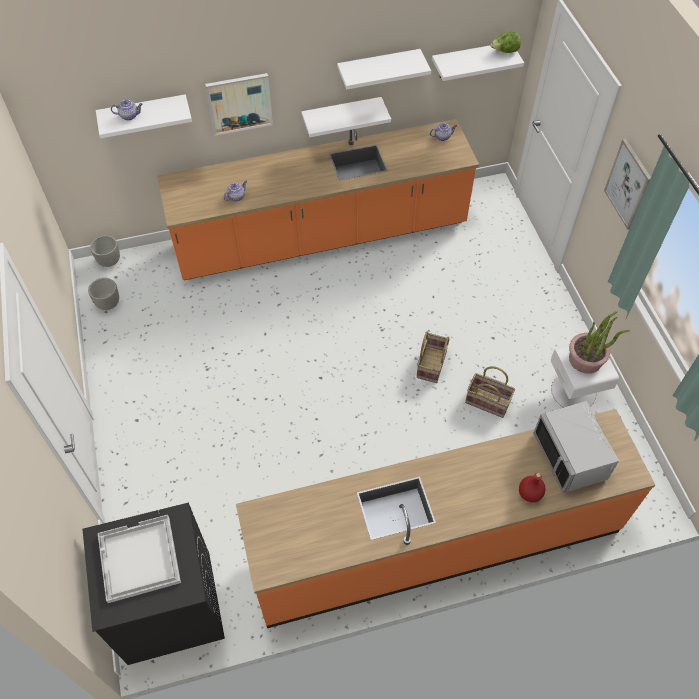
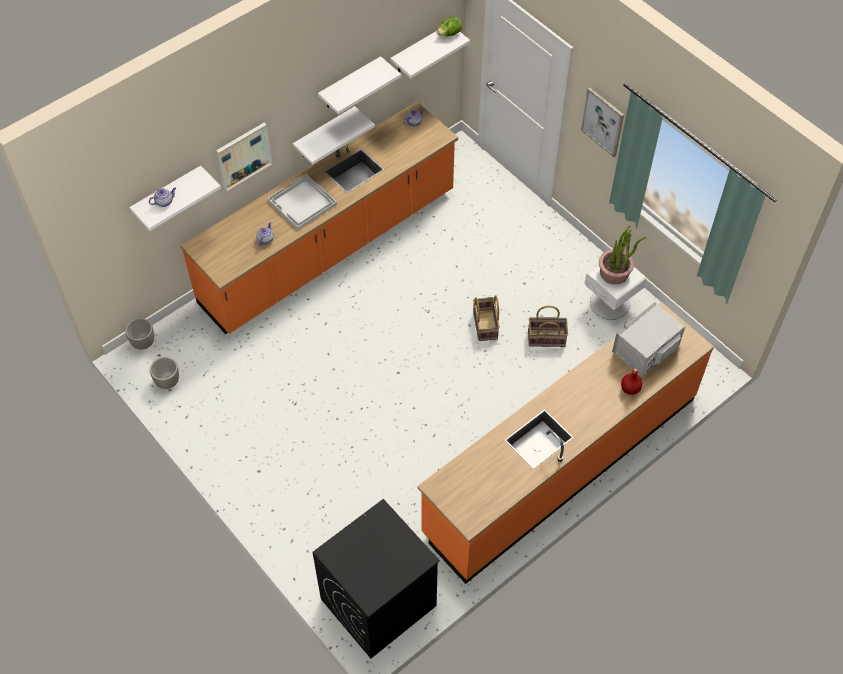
camera: 25 degrees left, 0 degrees up
white tray [98,515,181,603] -> white tray moved to [268,174,337,230]
grey microwave [533,401,619,493] -> grey microwave turned 90 degrees clockwise [612,302,685,377]

